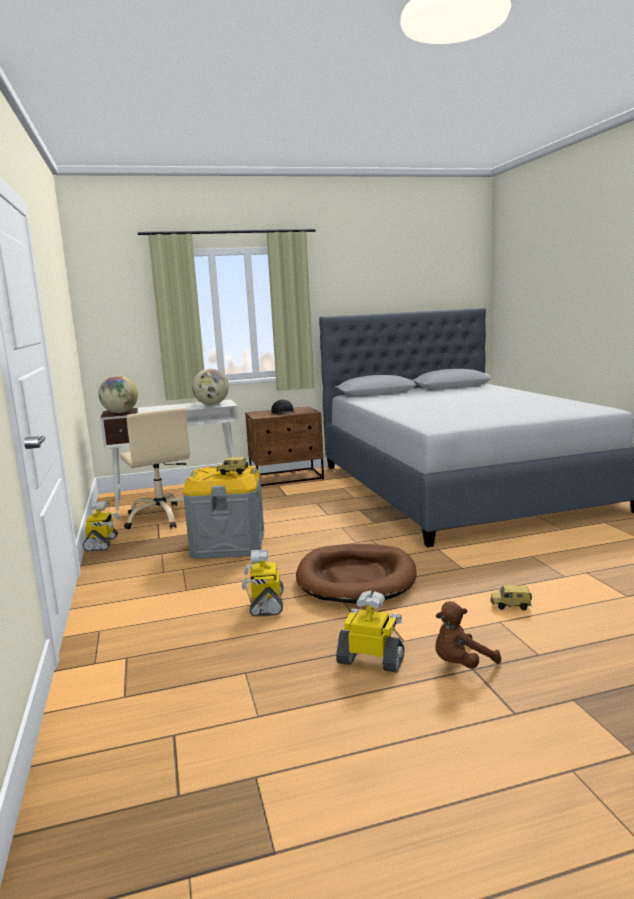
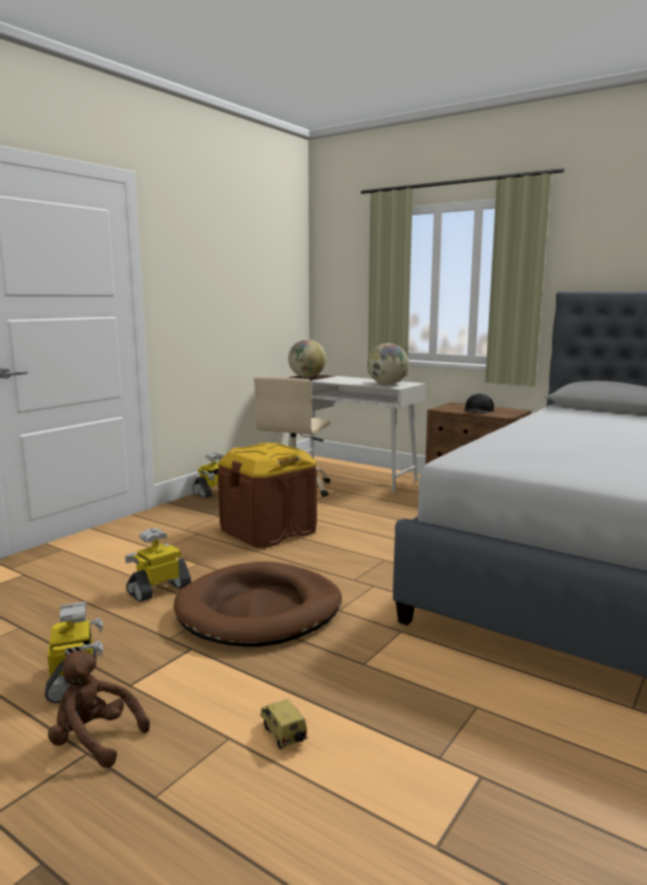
camera: 50 degrees right, 0 degrees up
grey storage box [183,465,264,559] -> brown storage box [218,443,317,548]
toy car [217,457,248,475] -> none

